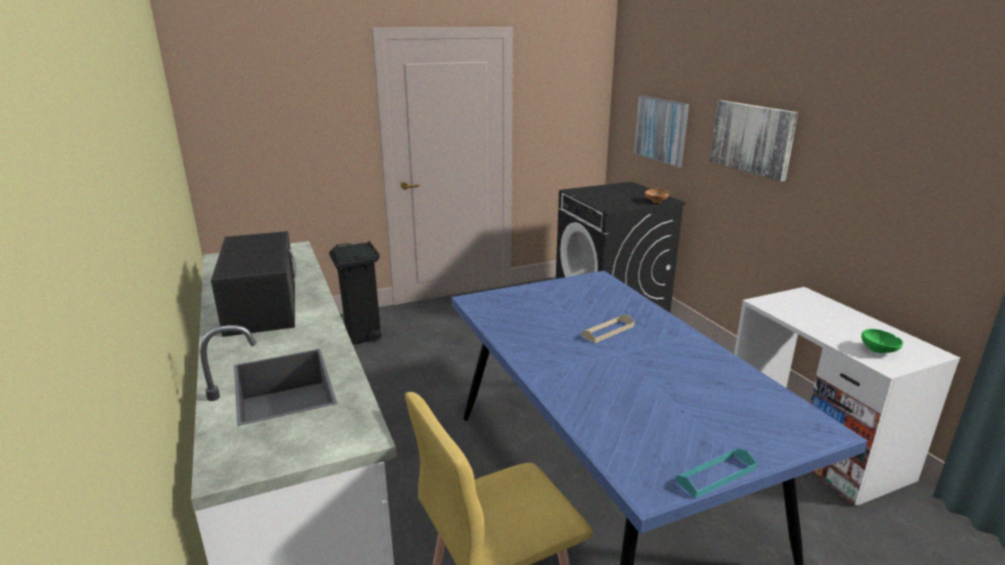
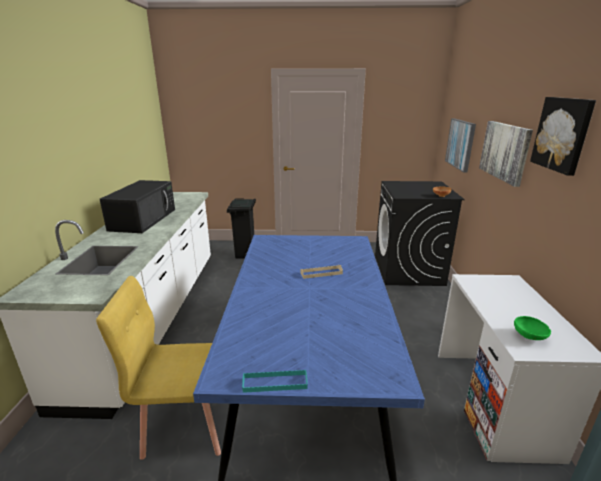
camera: 25 degrees right, 0 degrees up
none -> picture [530,97,596,176]

